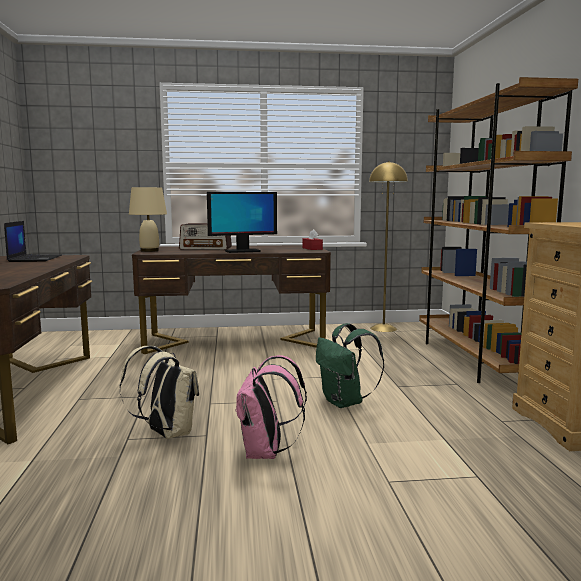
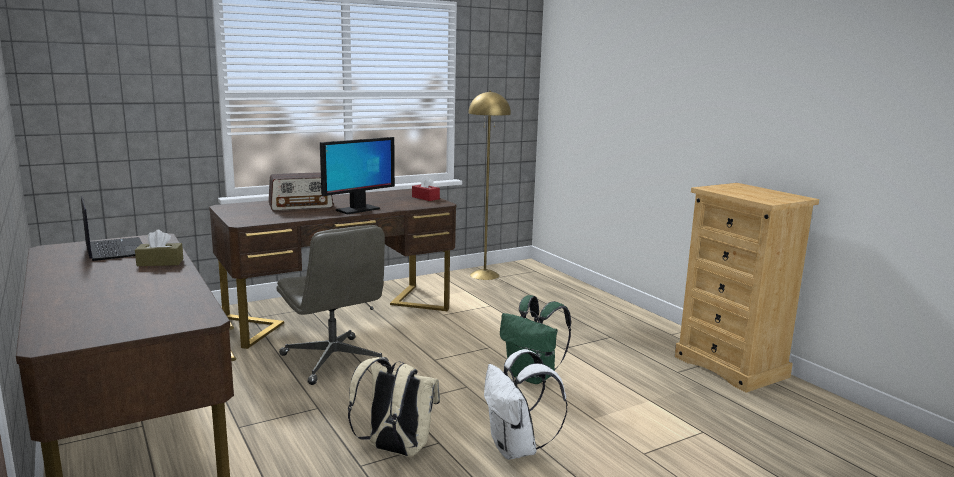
camera: 25 degrees left, 5 degrees up
beige table lamp [129,187,167,252] -> none
pink backpack [236,355,307,459] -> white backpack [484,349,567,460]
brown bookcase [419,77,578,383] -> none
none -> brown tissue box [135,230,183,266]
none -> grey office chair [277,225,389,385]

